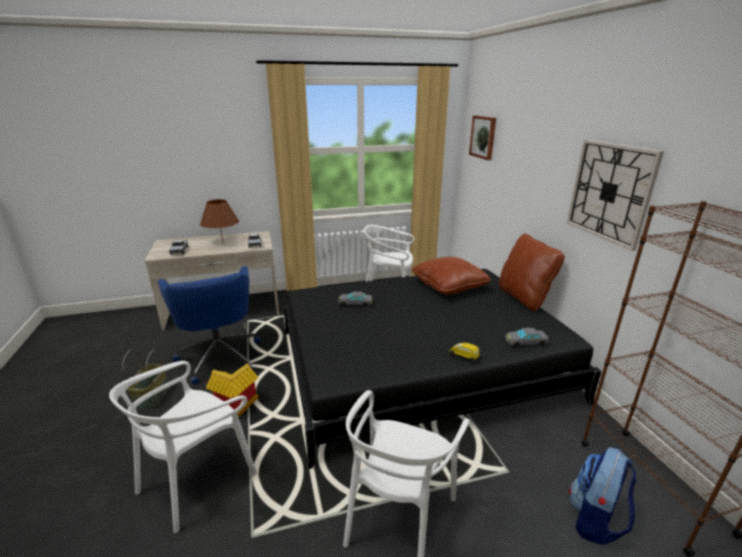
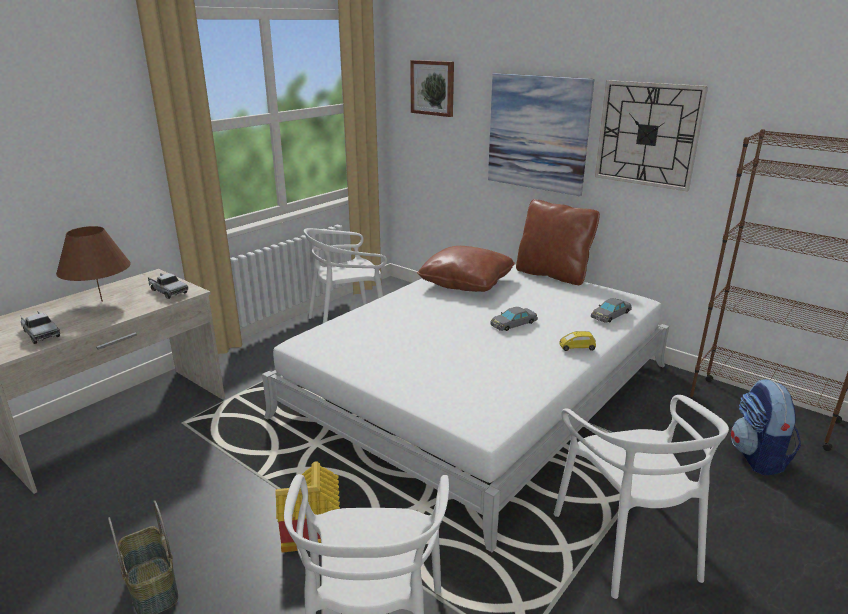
camera: 35 degrees left, 0 degrees up
blue office chair [158,266,261,385] -> none
black bed [283,269,602,469] -> white bed [262,264,669,552]
grey toy car [338,291,373,306] -> grey toy car moved to [490,307,538,331]
none -> picture [488,73,594,196]

